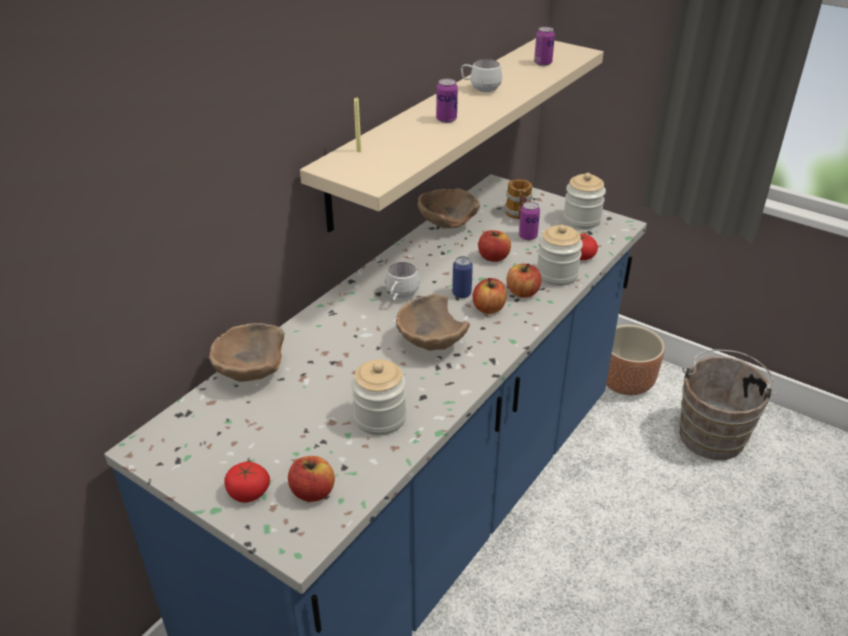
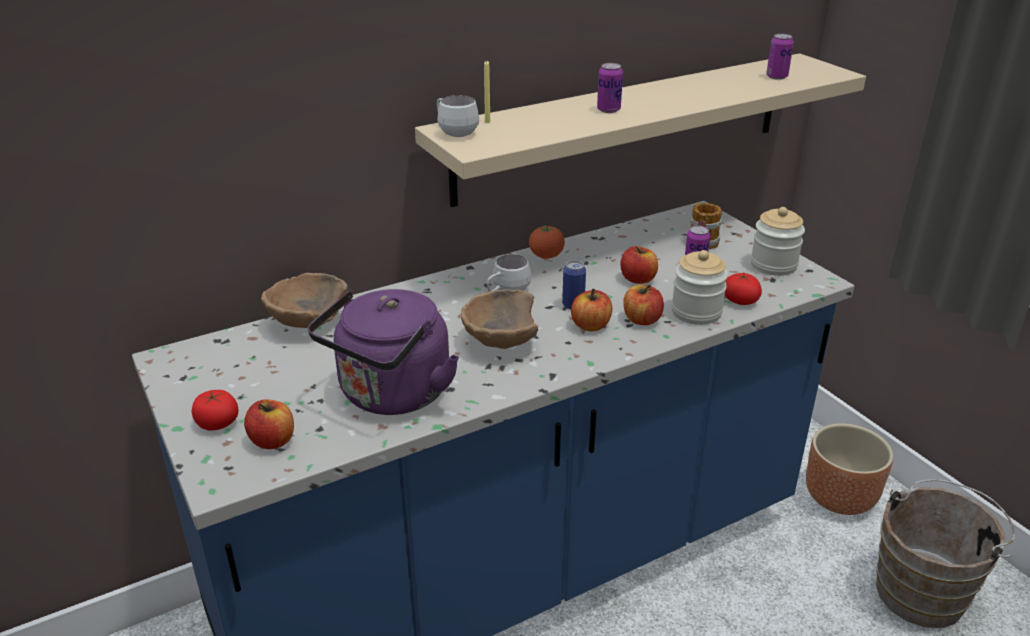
camera: 25 degrees right, 5 degrees down
jar [352,360,406,435] -> purple kettle [308,289,459,415]
brown bowl [418,189,480,228] -> none
white mug [461,59,502,92] -> white mug moved to [437,95,479,137]
none -> tomato [529,225,565,259]

